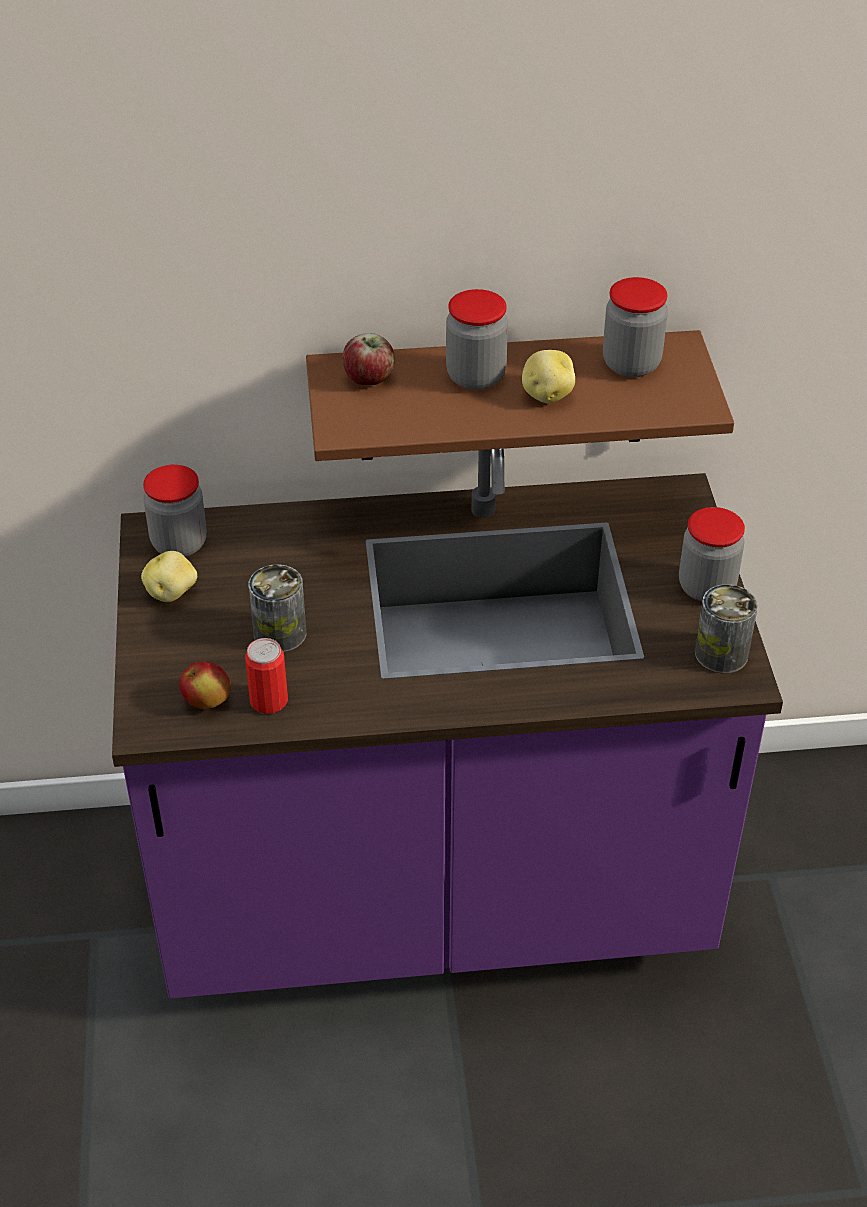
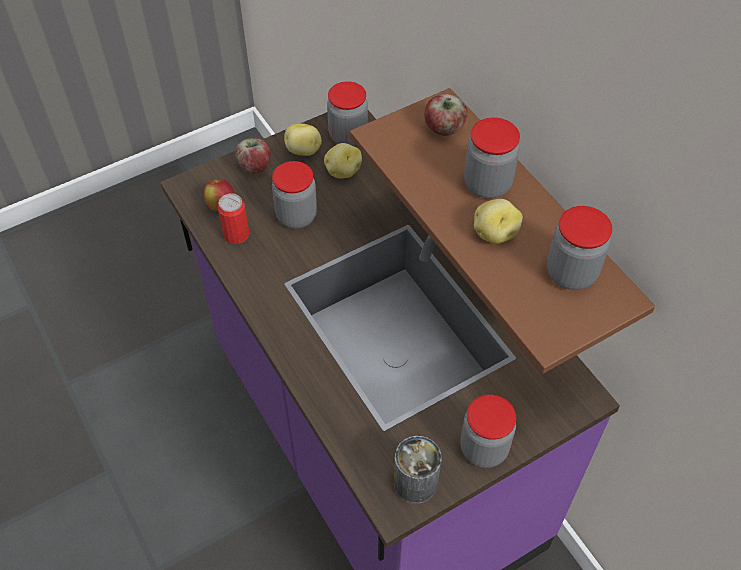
camera: 65 degrees right, 10 degrees up
can [249,564,306,652] -> jar [272,161,317,228]
none -> apple [235,138,271,174]
none -> potato [324,143,362,179]

